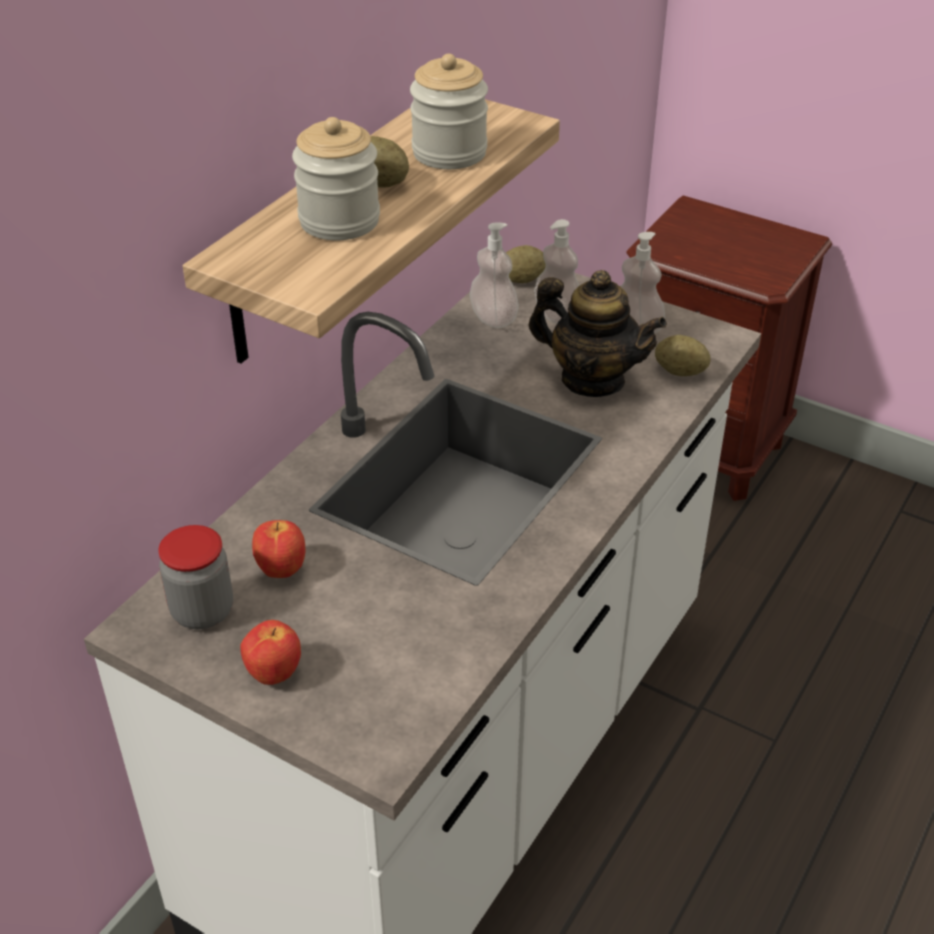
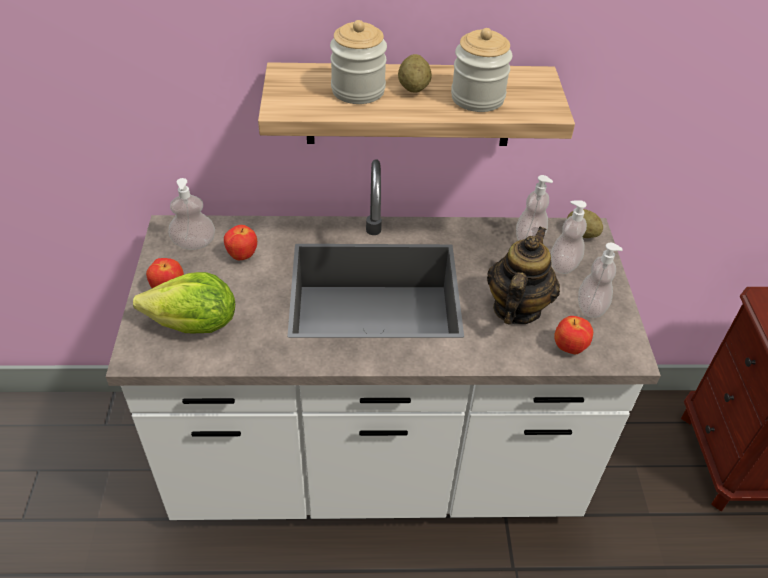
camera: 55 degrees right, 5 degrees up
jar [158,525,233,629] -> soap dispenser [169,178,215,250]
teapot [529,270,667,397] -> teapot turned 150 degrees counterclockwise [487,227,560,325]
potato [655,335,710,376] -> apple [554,316,593,355]
none -> lettuce [133,272,235,333]

